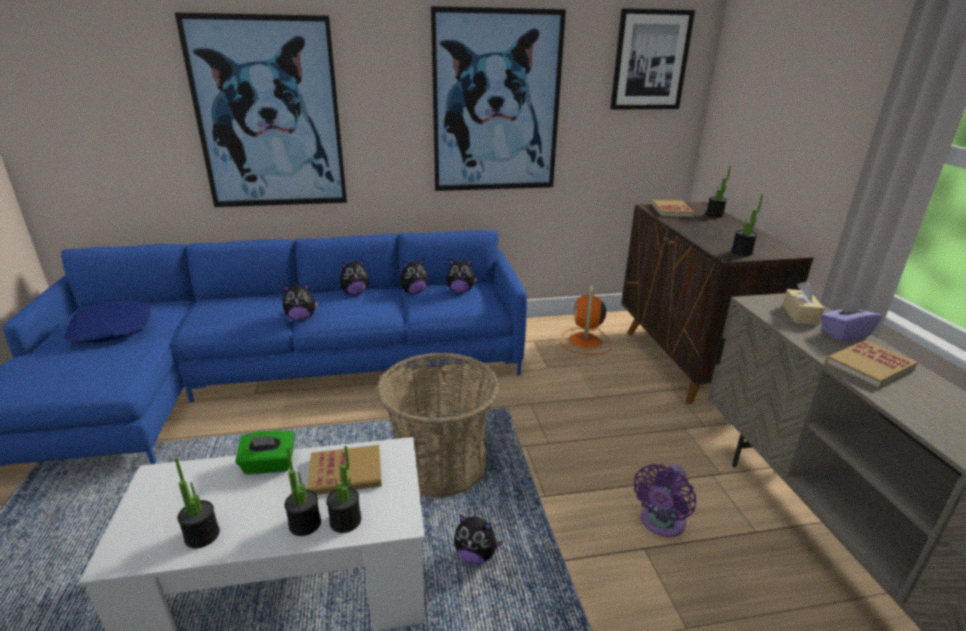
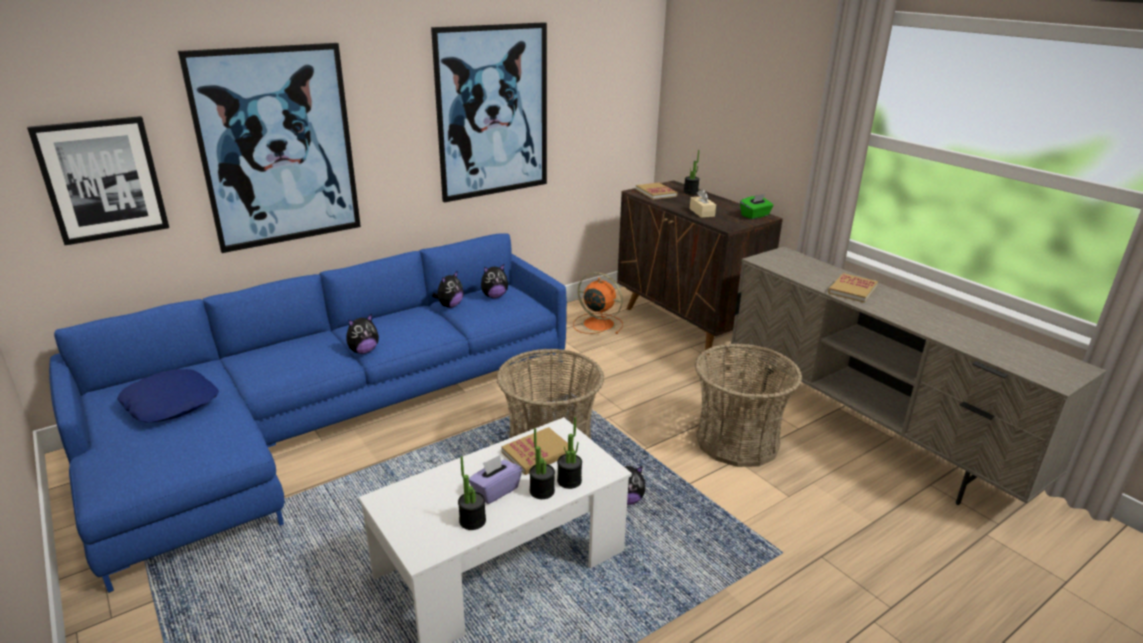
camera: 25 degrees left, 0 degrees up
green tissue box [235,430,295,474] -> green tissue box moved to [740,194,774,219]
plush toy [340,259,369,295] -> none
orange fan [560,286,611,355] -> orange fan turned 135 degrees clockwise [573,272,623,334]
picture [610,8,695,110] -> picture moved to [27,116,169,245]
purple fan [634,464,696,537] -> basket [695,343,802,467]
potted plant [731,194,763,256] -> none
beige tissue box [782,281,825,325] -> beige tissue box moved to [690,189,716,218]
purple tissue box [821,299,882,341] -> purple tissue box moved to [469,455,522,504]

